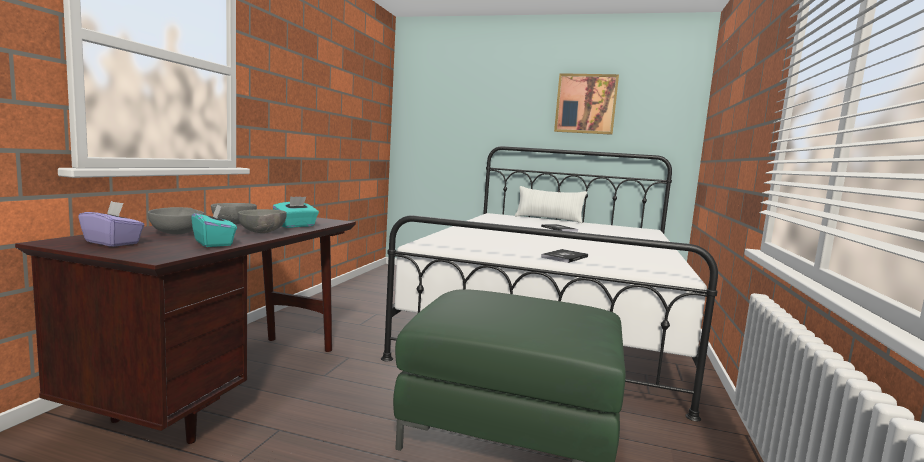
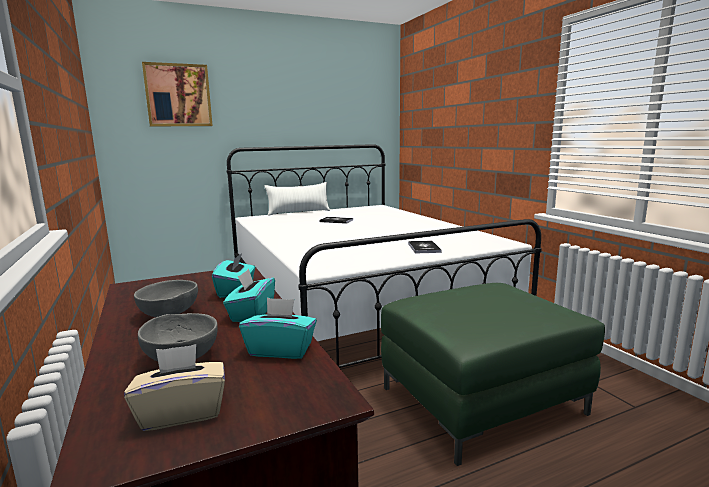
camera: 40 degrees left, 5 degrees up
purple tissue box [78,201,144,247] -> beige tissue box [124,344,225,431]
grey bowl [238,209,287,233] -> turquoise tissue box [223,269,275,322]
picture [554,73,619,135] -> picture moved to [142,62,213,126]

